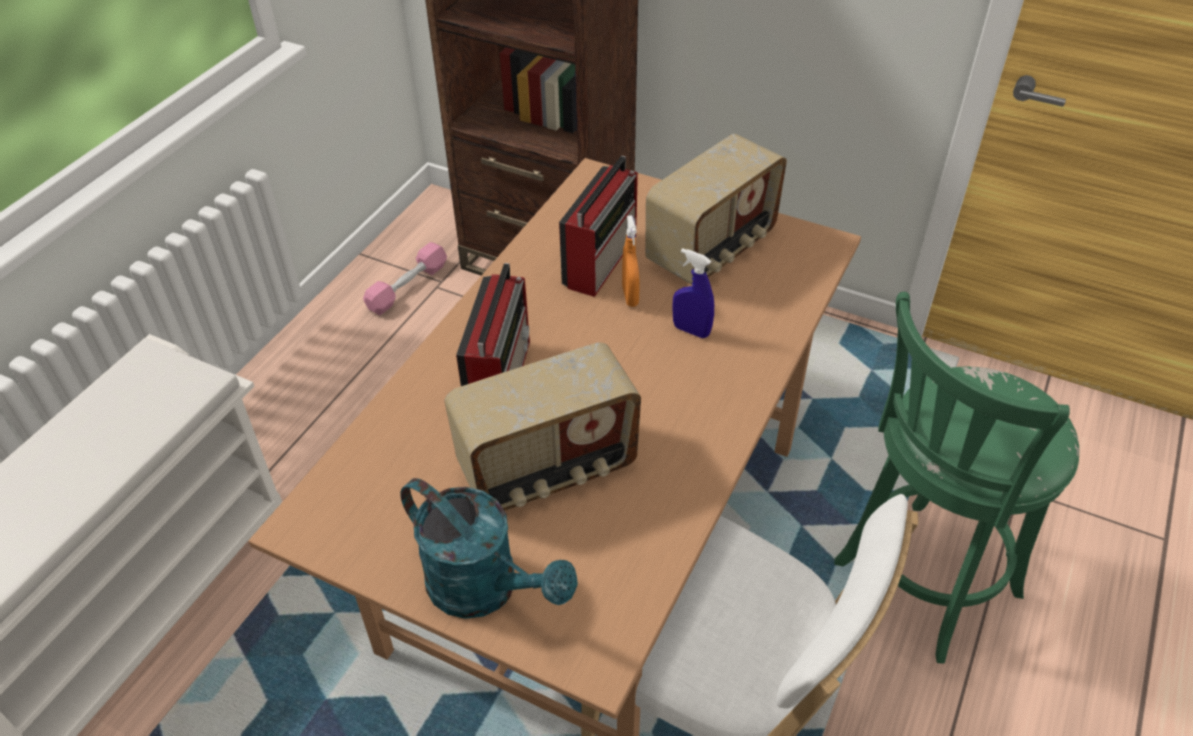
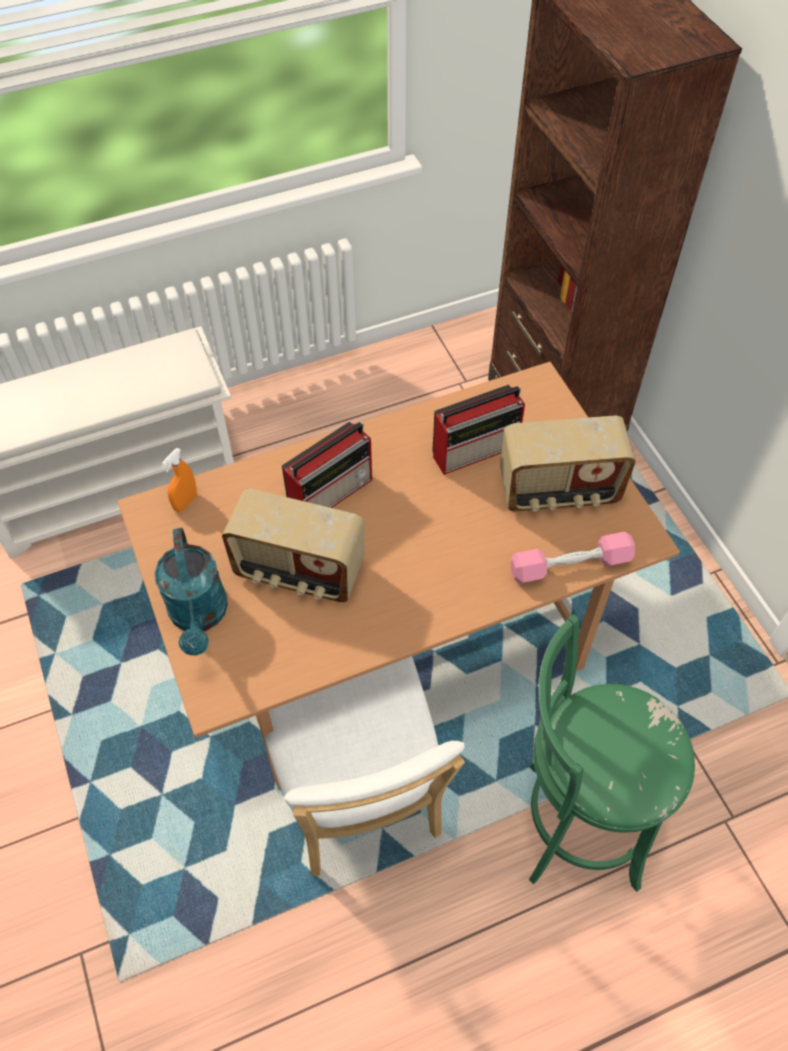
camera: 40 degrees right, 10 degrees up
pink dumbbell [363,242,447,315] -> pink dumbbell moved to [511,532,635,584]
orange spray bottle [622,215,640,307] -> orange spray bottle moved to [162,448,197,512]
blue spray bottle [673,248,714,338] -> none

